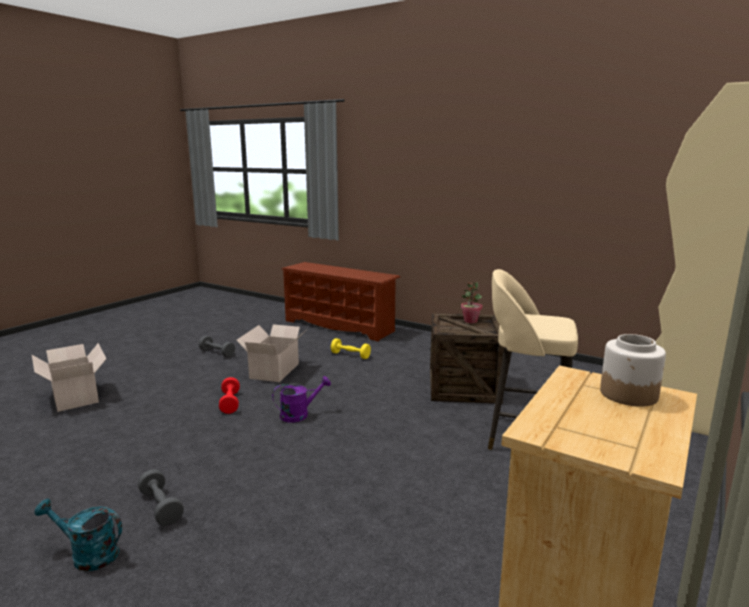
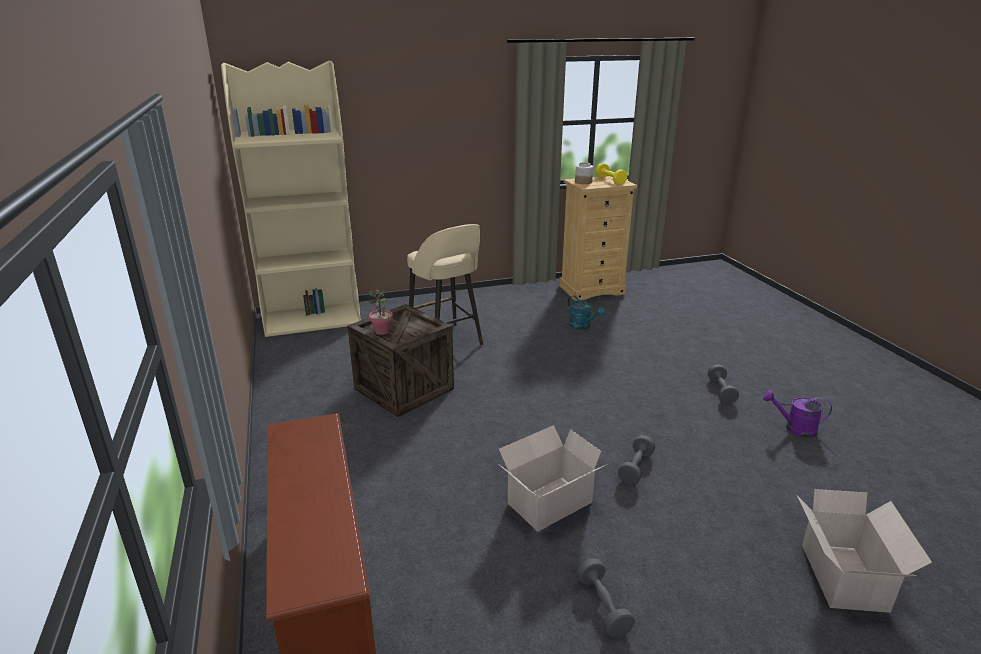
camera: 140 degrees left, 10 degrees up
turquoise watering can [34,499,122,571] -> turquoise watering can moved to [568,295,605,330]
red dumbbell [219,377,240,414] -> grey dumbbell [618,435,655,485]
purple watering can [272,376,331,423] -> purple watering can moved to [763,390,832,438]
yellow dumbbell [331,338,371,359] -> yellow dumbbell moved to [595,163,628,185]

